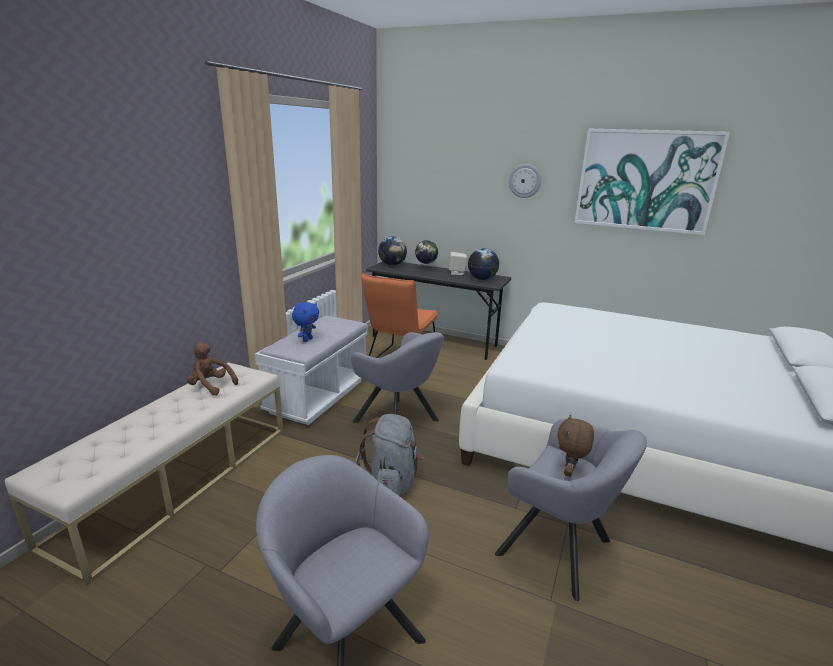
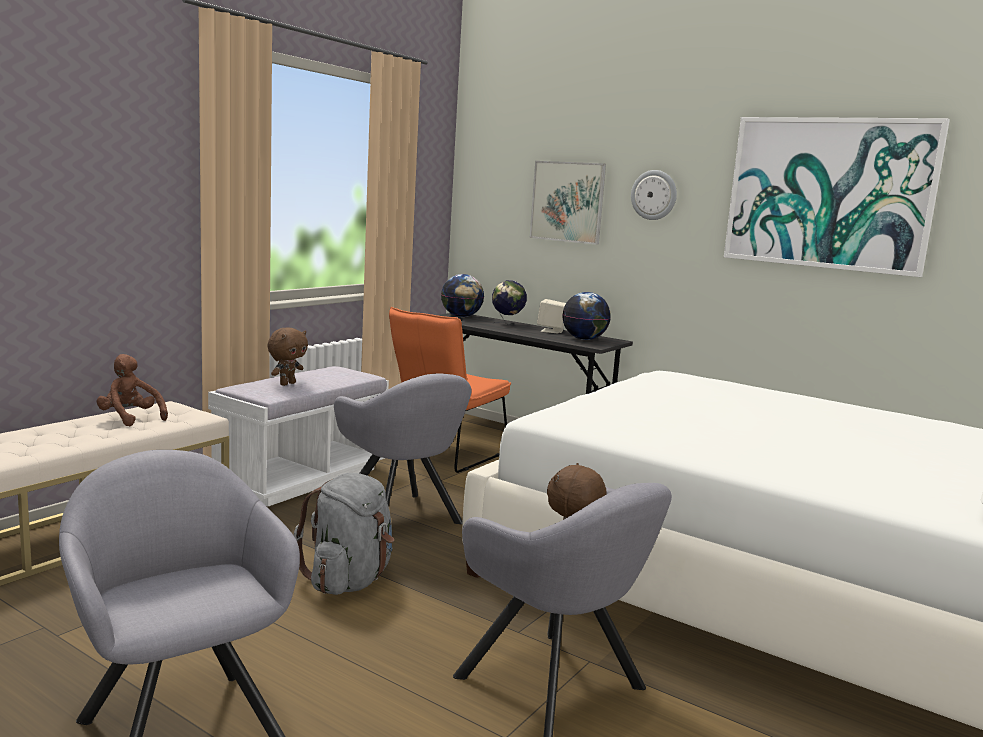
camera: 10 degrees right, 10 degrees down
blue plush toy [292,302,319,342] -> brown plush toy [267,327,308,386]
none -> picture [530,161,606,245]

